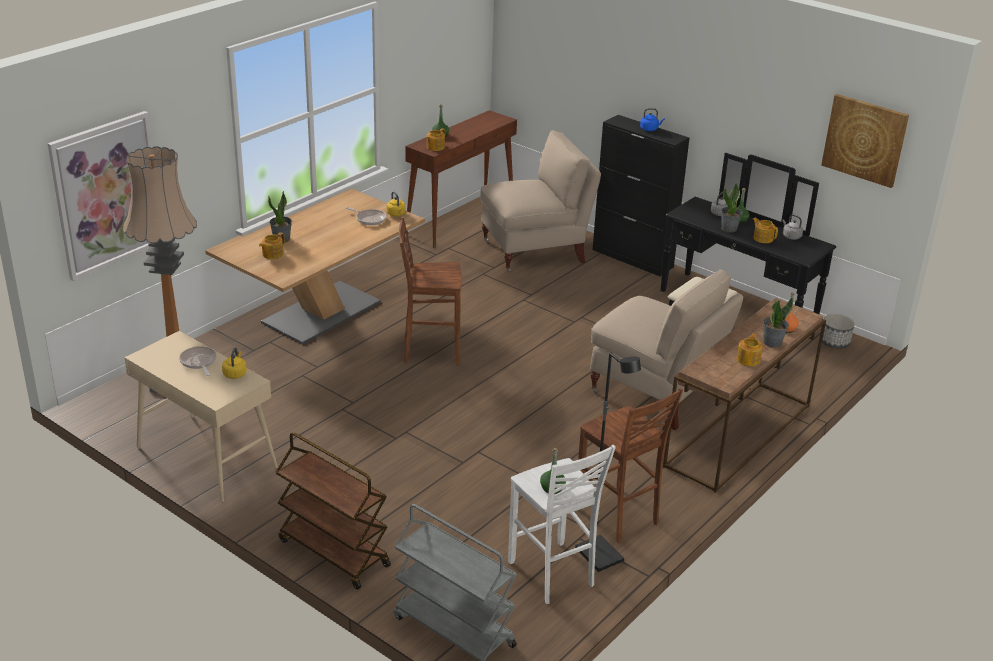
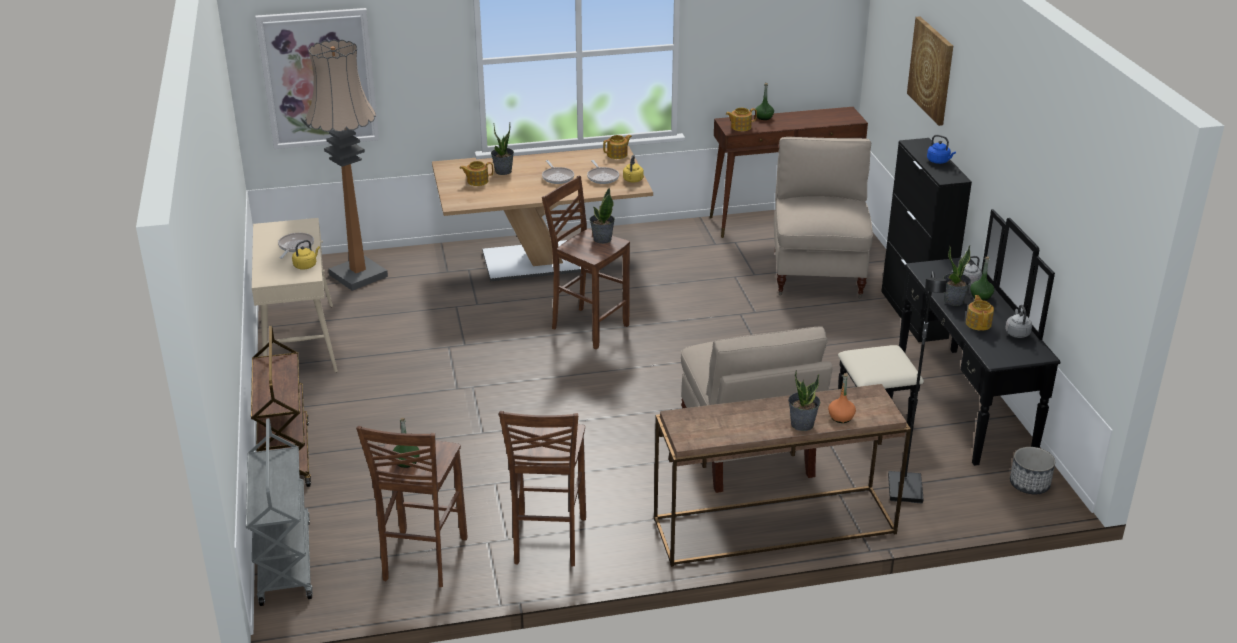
camera: 40 degrees right, 0 degrees up
beige chair [481,130,601,272] -> beige chair turned 105 degrees counterclockwise [774,137,873,298]
white stool [508,445,616,604] -> brown stool [356,426,467,587]
black floor lamp [575,352,641,572] -> black floor lamp moved to [888,271,947,503]
teapot [736,334,763,366] -> teapot moved to [603,135,632,159]
picture [821,94,909,188] -> picture moved to [907,16,953,126]
none -> frying pan [542,160,574,184]
none -> potted plant [589,188,615,244]

